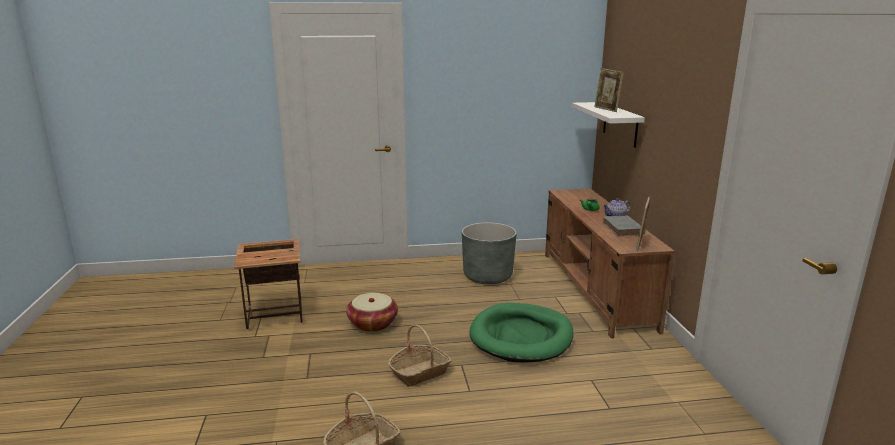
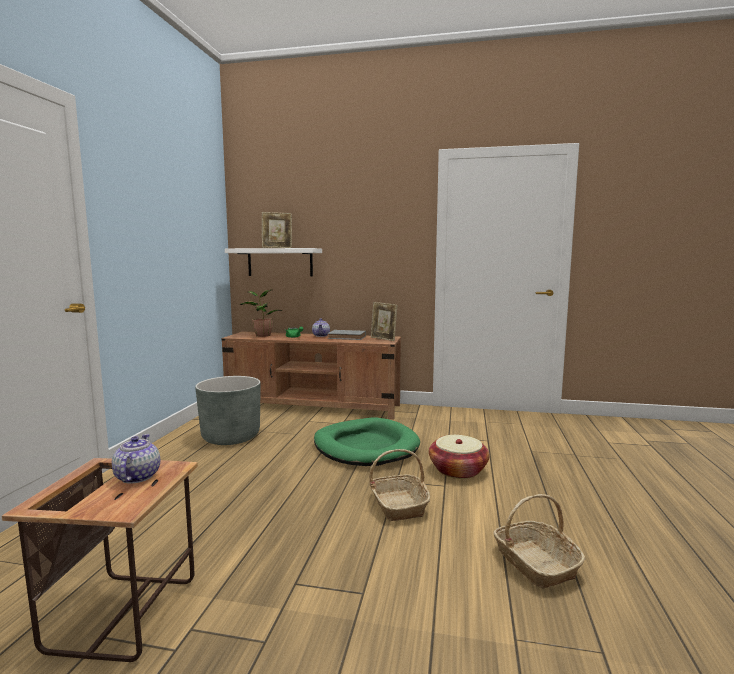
camera: 70 degrees left, 10 degrees down
basket [346,293,398,332] -> basket moved to [429,435,489,479]
none -> teapot [112,434,160,484]
none -> potted plant [240,289,282,337]

